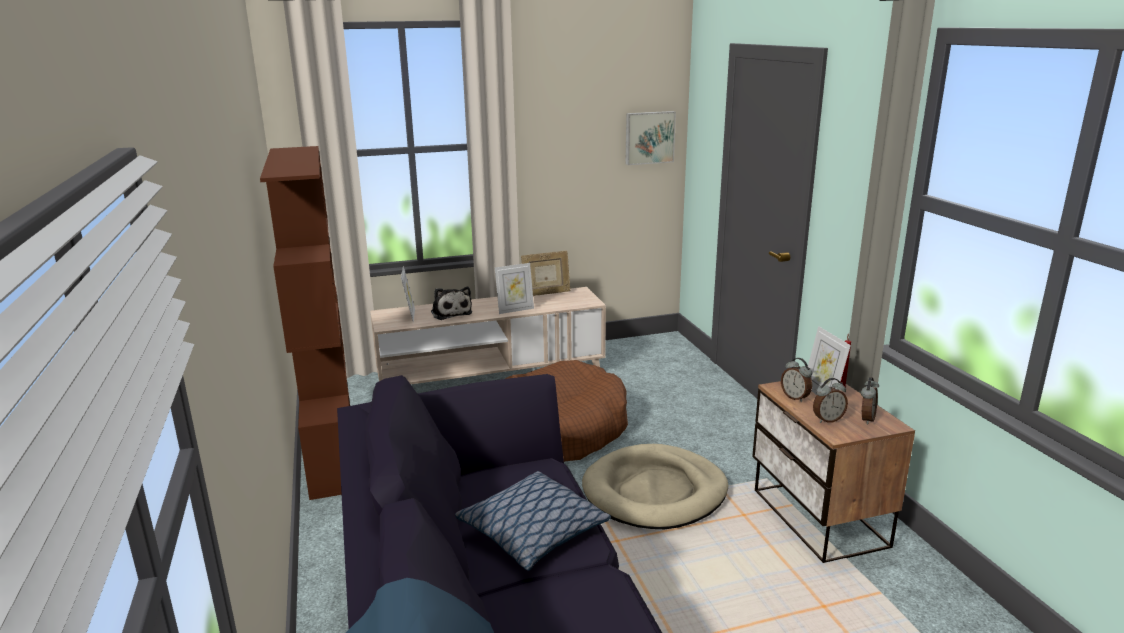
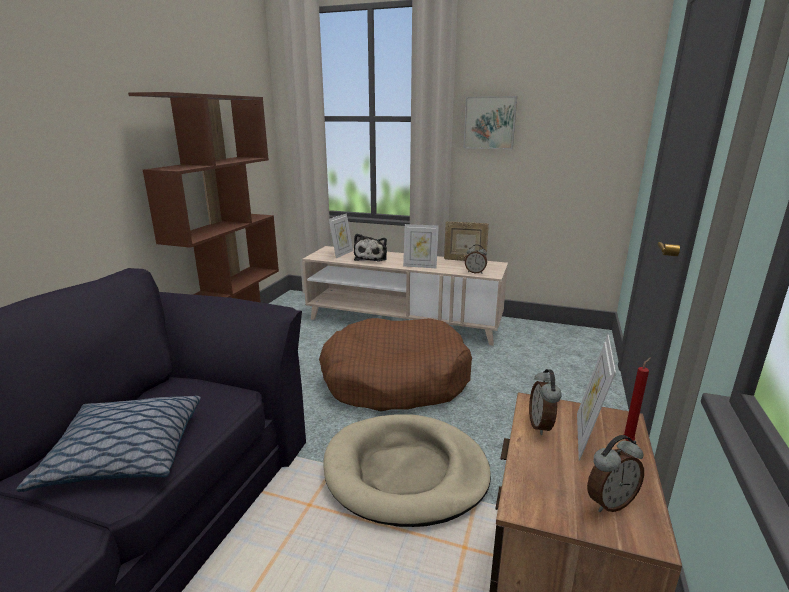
camera: 35 degrees right, 0 degrees up
picture [625,111,676,165] -> picture moved to [464,96,517,149]
alarm clock [813,378,848,423] -> alarm clock moved to [465,244,487,273]

